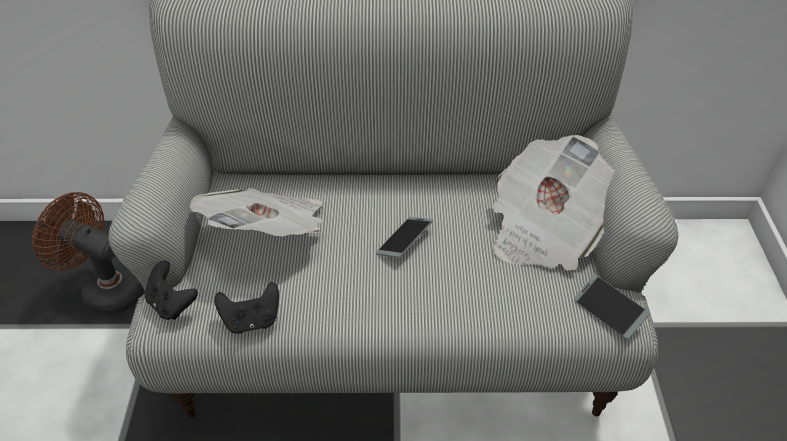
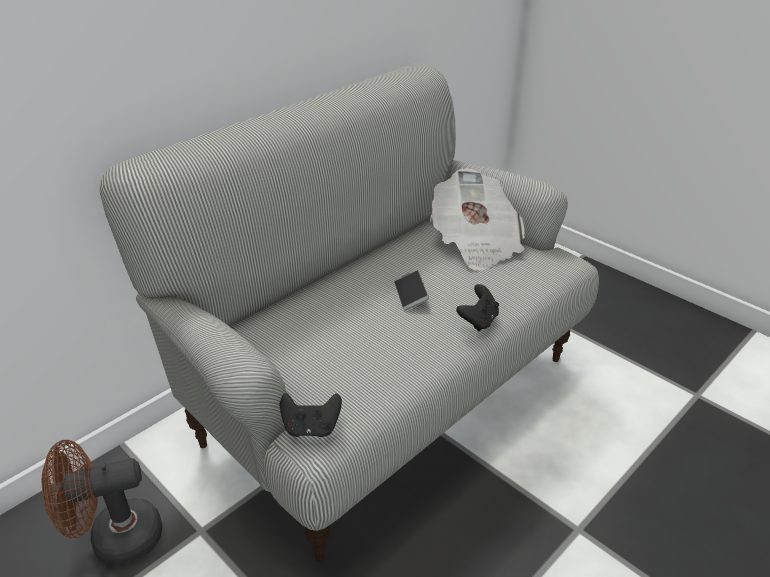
camera: 45 degrees left, 10 degrees down
newspaper [190,188,324,236] -> none
black game controller [214,282,279,334] -> black game controller moved to [456,284,499,331]
phone [574,275,650,339] -> none

